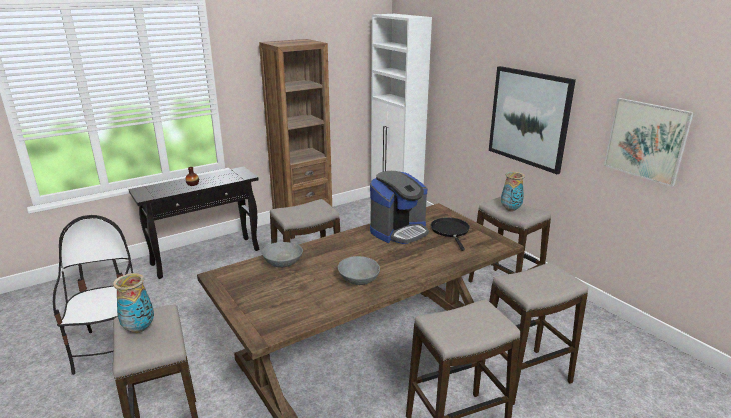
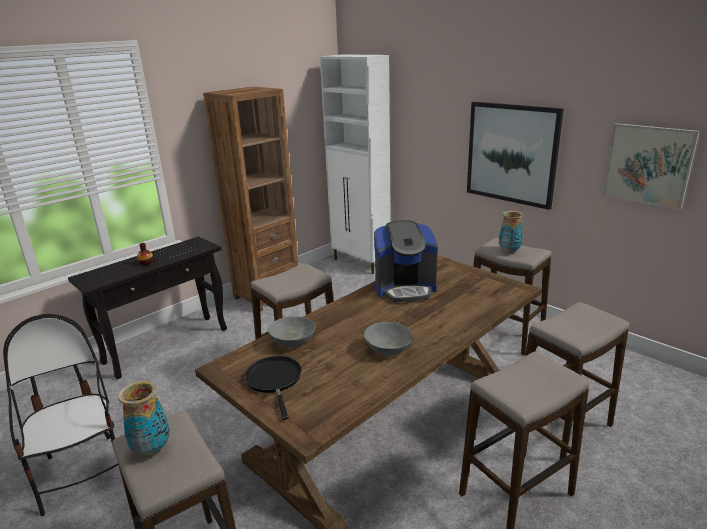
camera: 10 degrees left, 0 degrees up
coffee machine [370,171,429,244] -> coffee machine turned 45 degrees clockwise [374,220,438,302]
black frying pan [431,217,470,251] -> black frying pan moved to [245,356,302,420]

